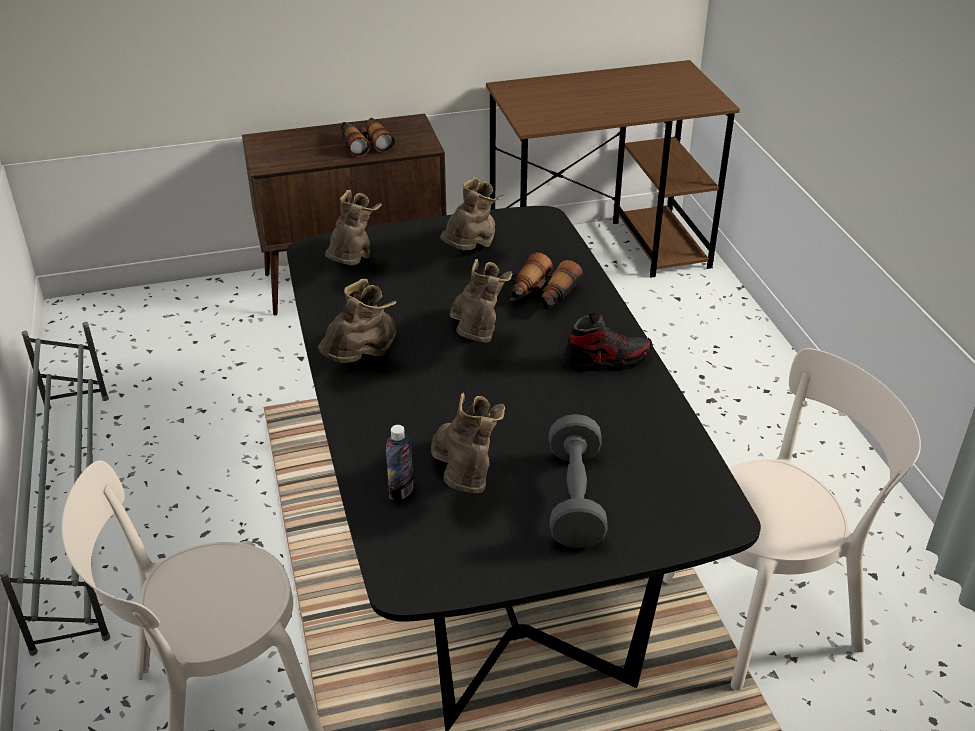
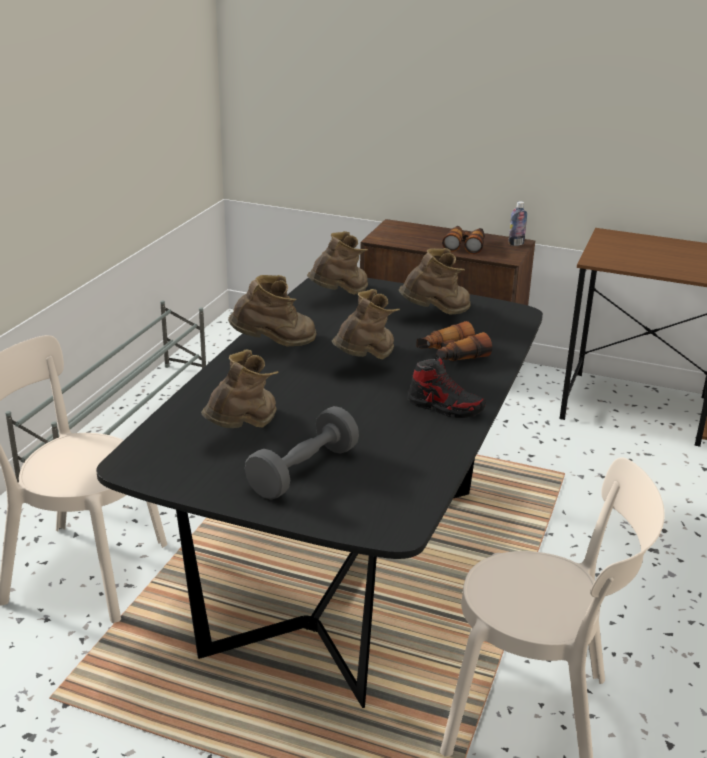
camera: 35 degrees right, 10 degrees down
bottle [386,425,414,501] -> bottle moved to [508,201,527,246]

